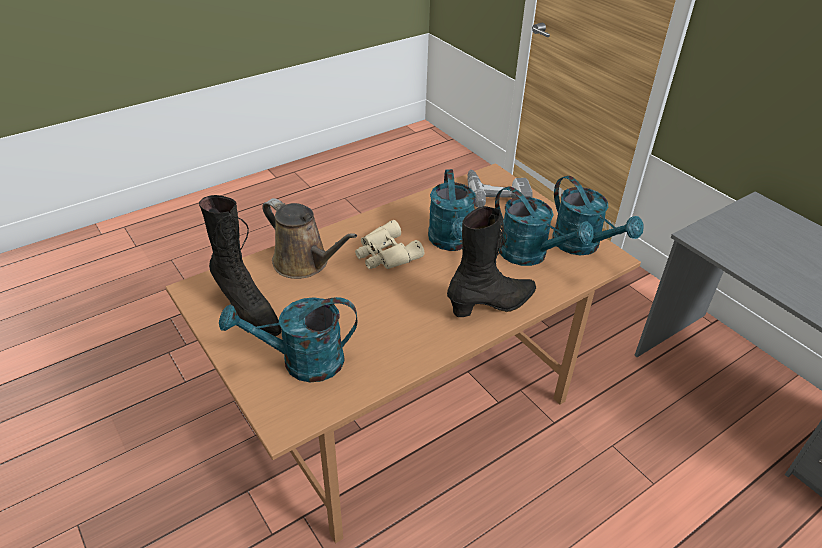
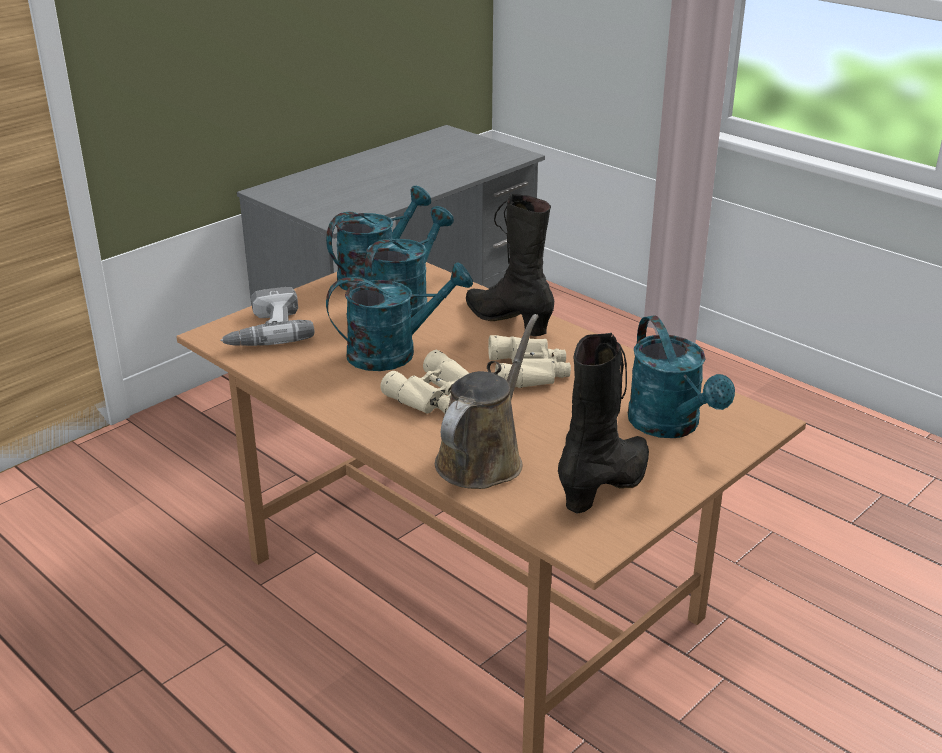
camera: 100 degrees left, 10 degrees down
none -> beige binoculars [488,335,571,388]

